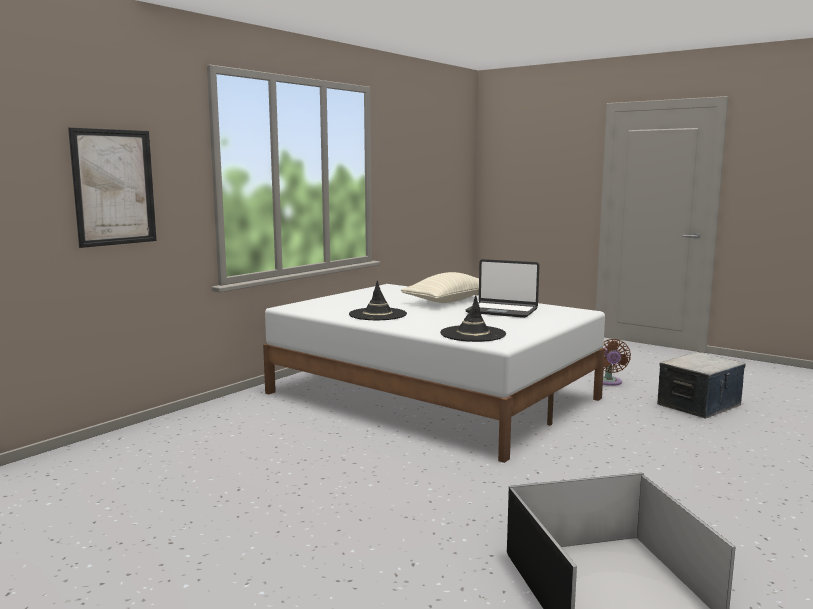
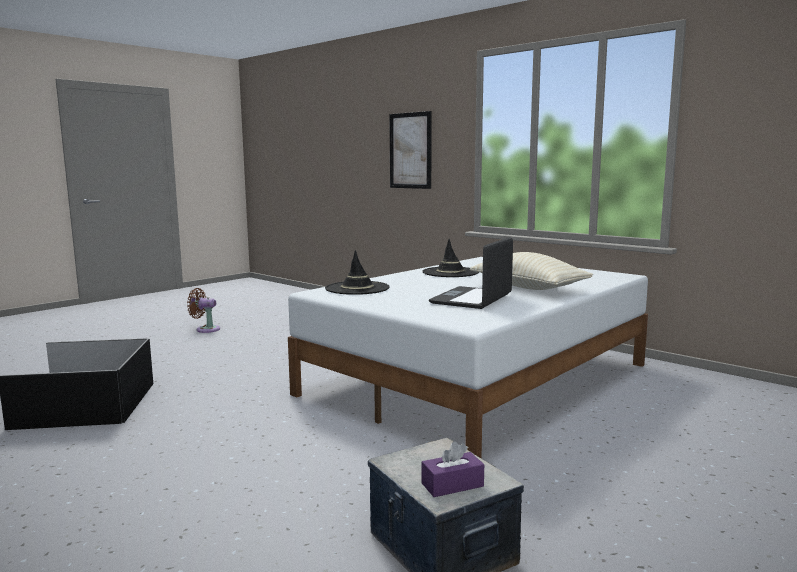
camera: 95 degrees right, 0 degrees up
brown fan [603,339,631,386] -> brown fan moved to [187,288,220,333]
none -> purple tissue box [422,441,484,497]

